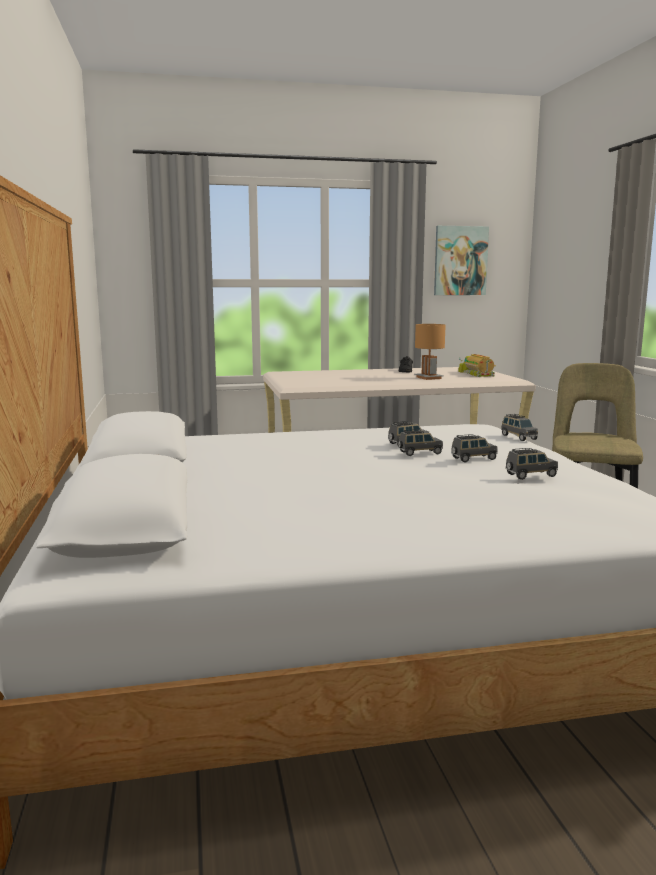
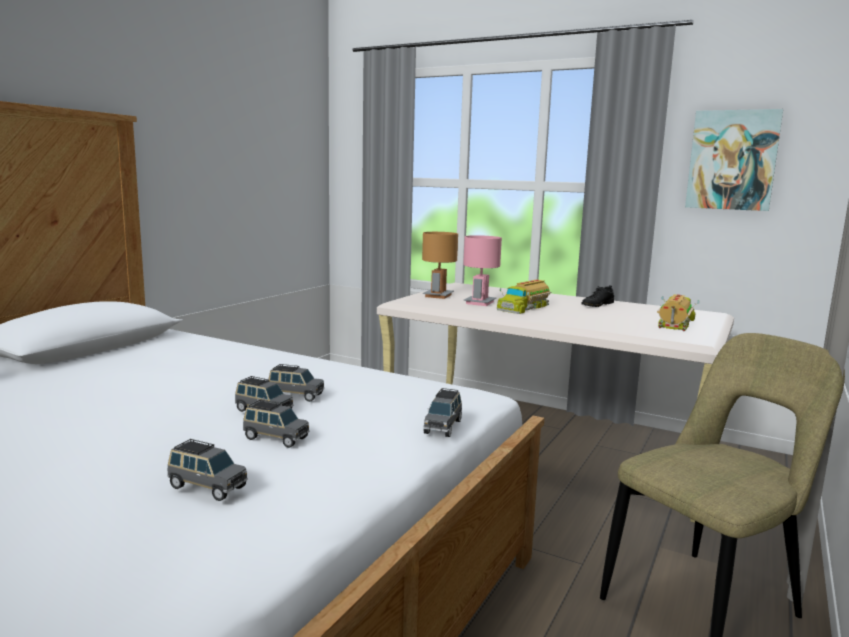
camera: 40 degrees right, 0 degrees up
brown table lamp [414,324,446,380] -> brown table lamp moved to [422,232,458,299]
none -> pink table lamp [463,235,502,306]
none -> toy truck [497,280,551,314]

